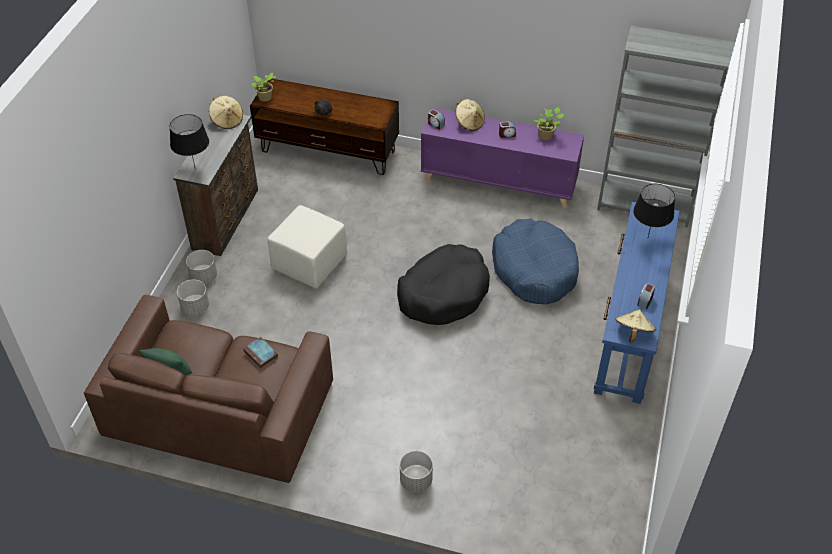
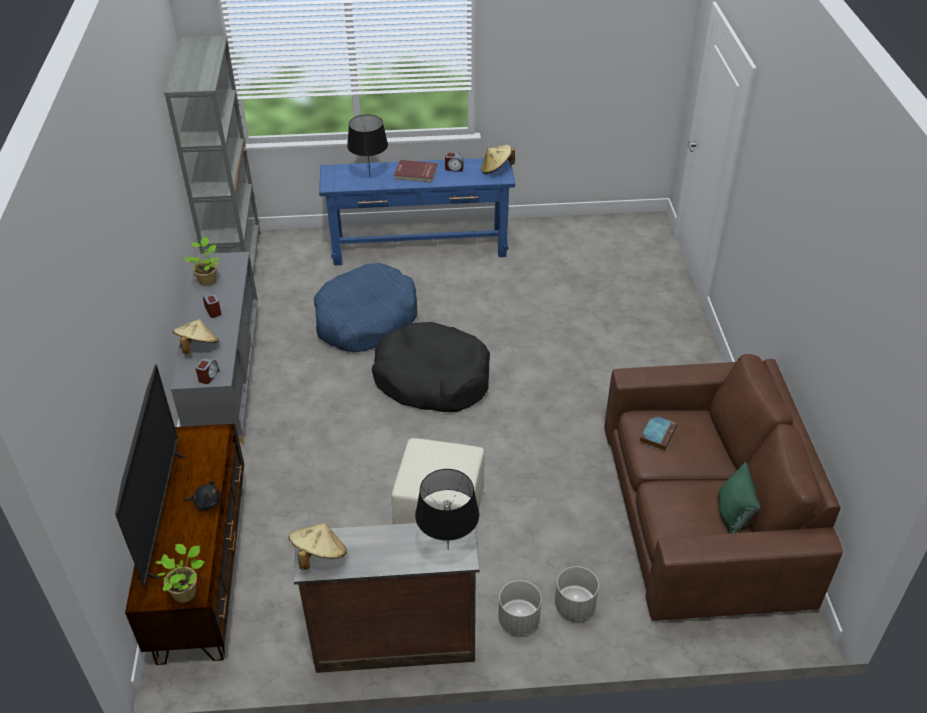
camera: 110 degrees left, 5 degrees down
grey planter [400,451,433,493] -> none
purple cabinet [421,108,584,208] -> grey cabinet [171,252,258,445]
none -> television [115,364,185,588]
none -> red book [394,160,438,183]

